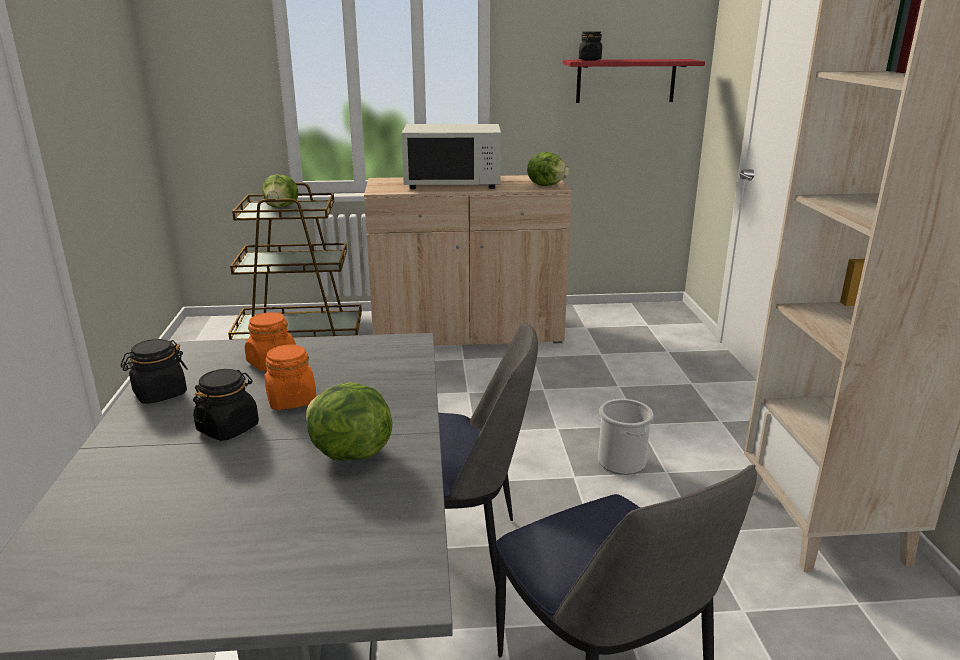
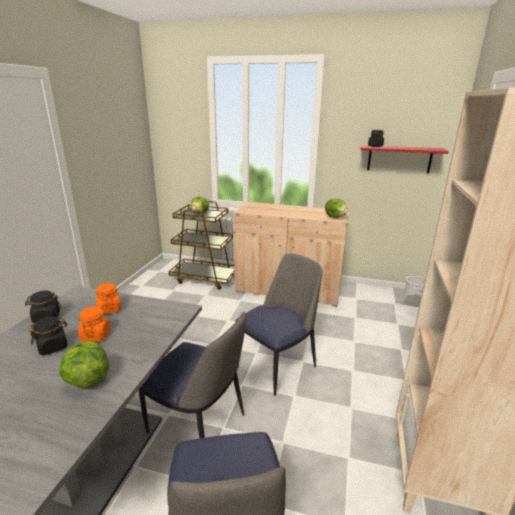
camera: 20 degrees right, 0 degrees up
white microwave [401,124,501,189] -> none
bucket [598,399,654,475] -> bucket moved to [403,276,425,306]
none -> chair [235,254,323,396]

